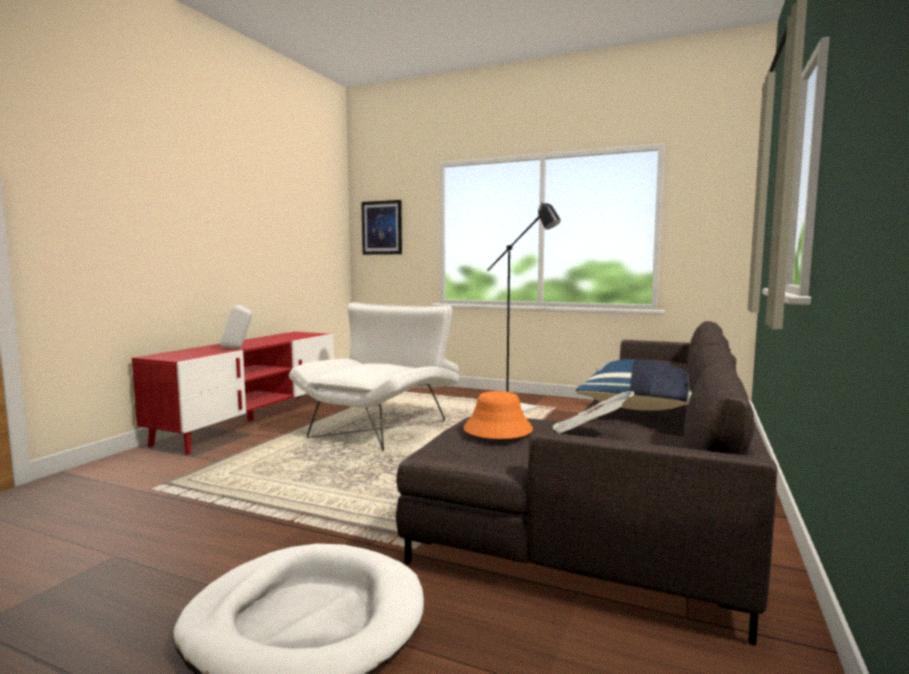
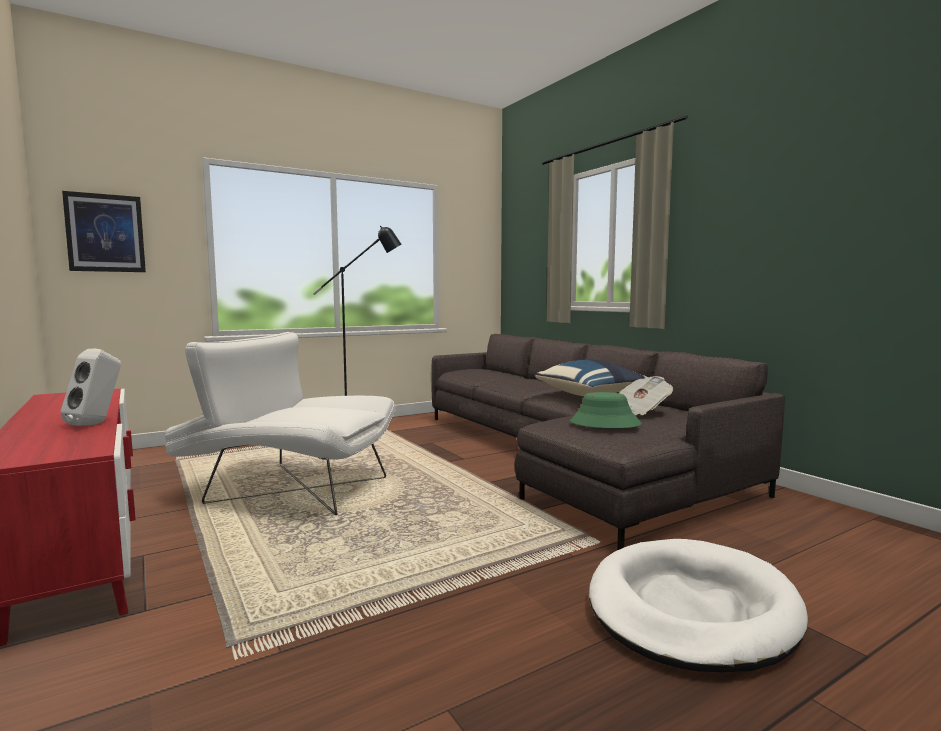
camera: 55 degrees left, 0 degrees up
white armchair [289,302,459,451] -> white armchair turned 45 degrees counterclockwise [164,332,396,515]
orange hat [463,391,533,439] -> green hat [570,392,642,428]

